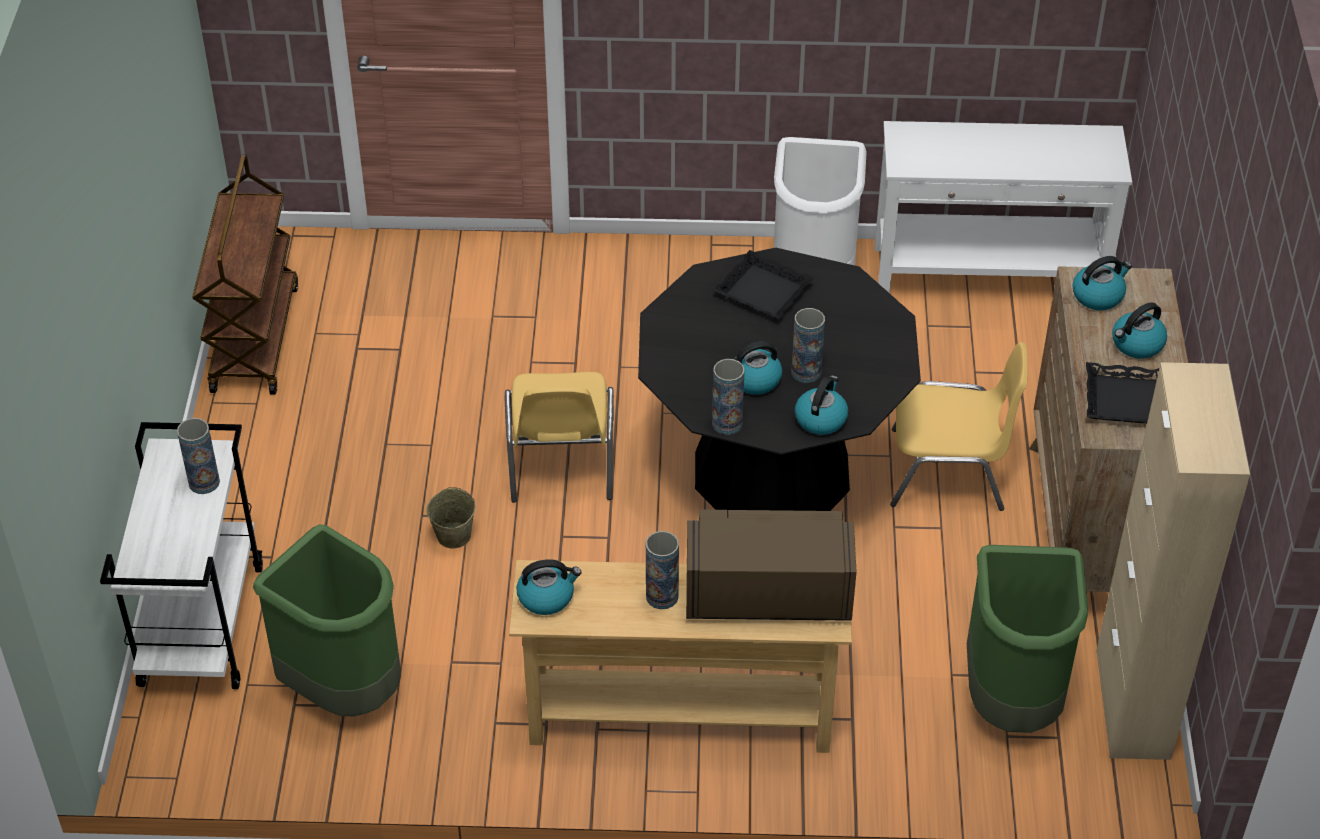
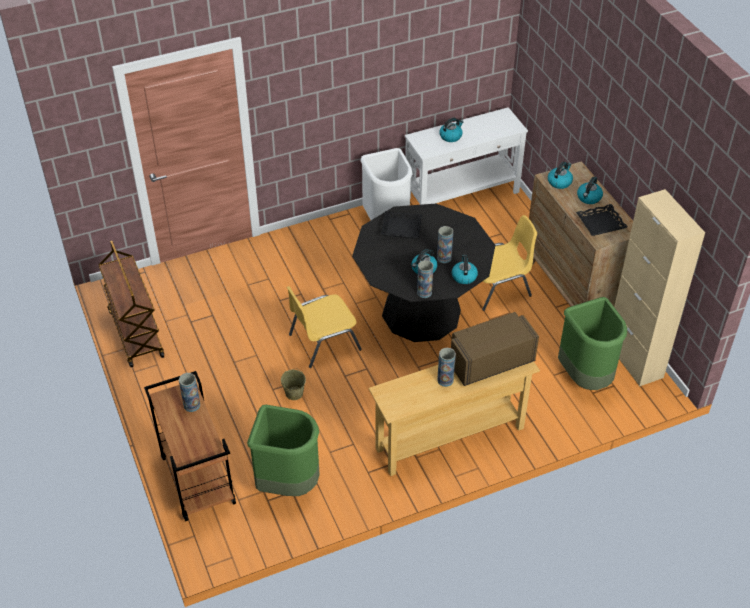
camera: 25 degrees left, 0 degrees up
white cart [100,422,263,689] -> brown cart [144,371,236,521]
yellow chair [505,372,614,503] -> yellow chair turned 90 degrees clockwise [286,286,362,368]
kettle [517,559,582,615] -> kettle moved to [439,118,463,142]

